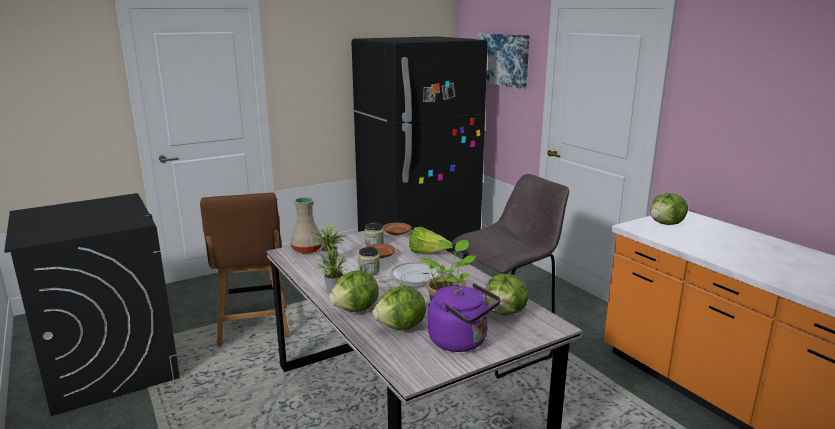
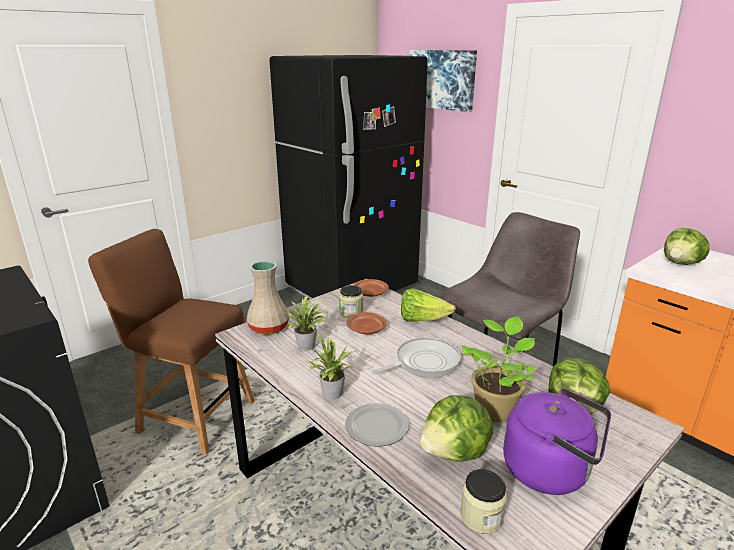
camera: 10 degrees left, 5 degrees up
brown chair [200,193,290,347] -> brown chair turned 135 degrees clockwise [88,229,255,455]
lettuce [329,270,379,312] -> plate [345,403,409,447]
jar [358,247,380,275] -> jar moved to [460,469,507,534]

